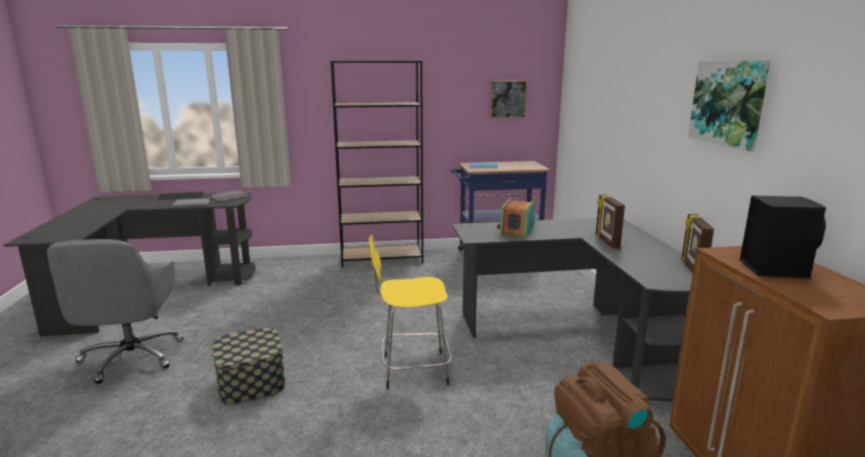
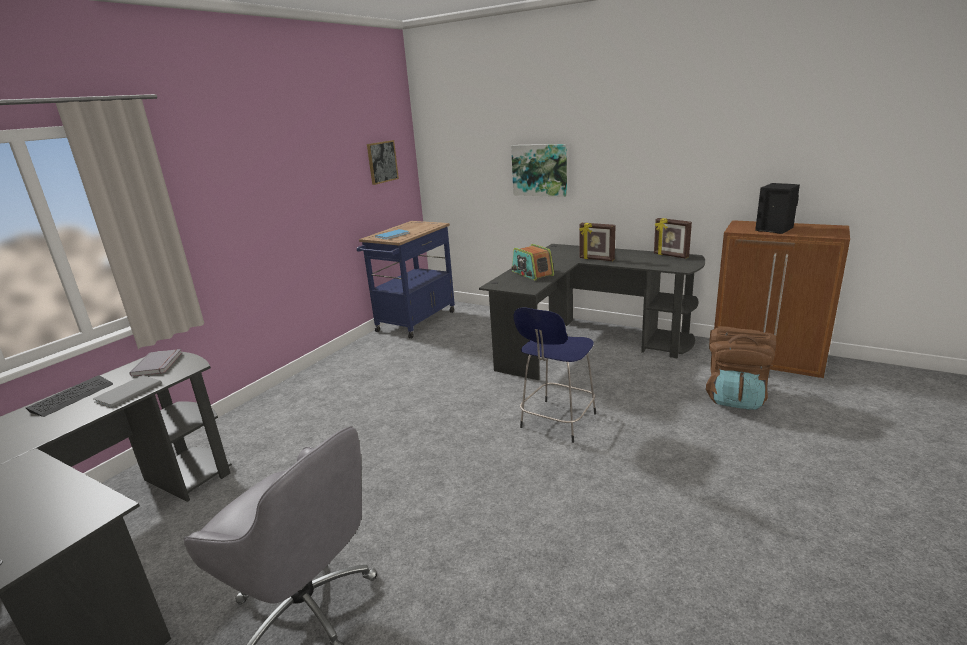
camera: 50 degrees left, 5 degrees up
storage box [212,328,285,404] -> none
beige bookcase [331,61,423,268] -> none
yellow stool [369,235,452,389] -> blue stool [514,308,596,443]
picture [688,61,770,151] -> picture moved to [511,144,567,197]

